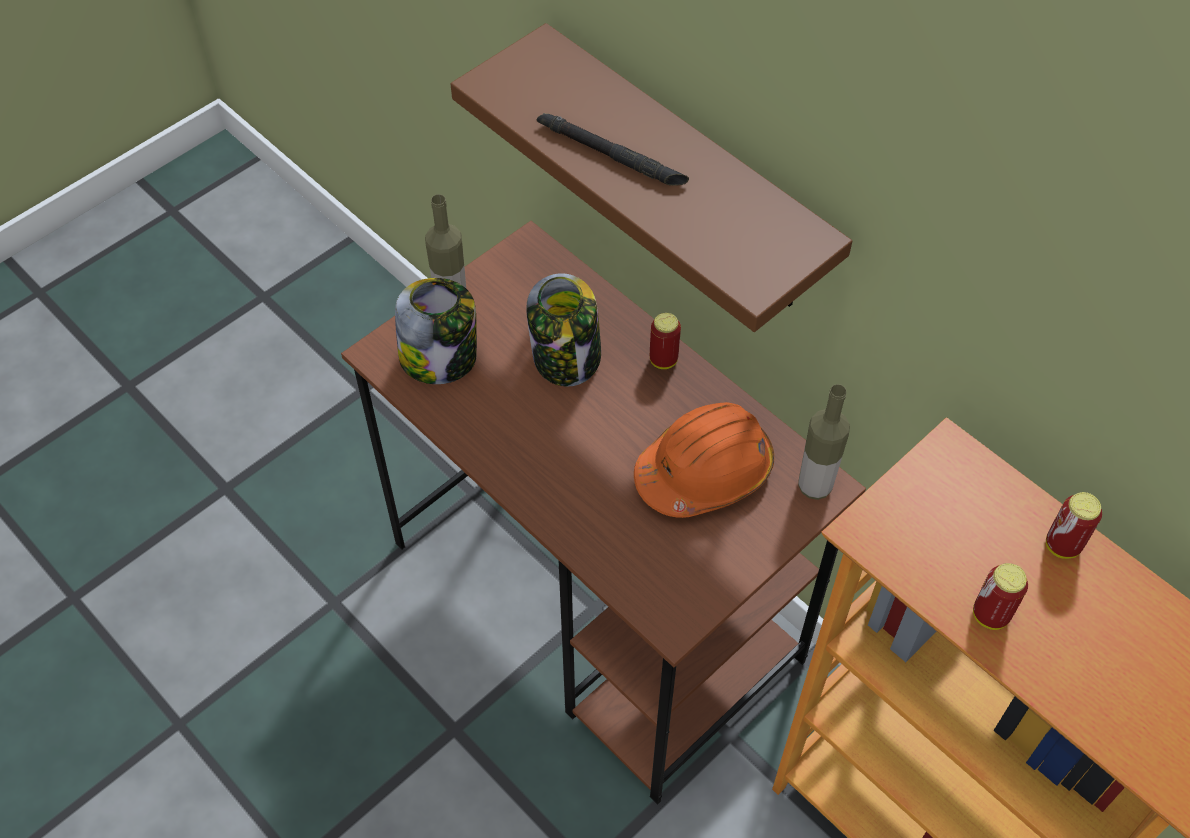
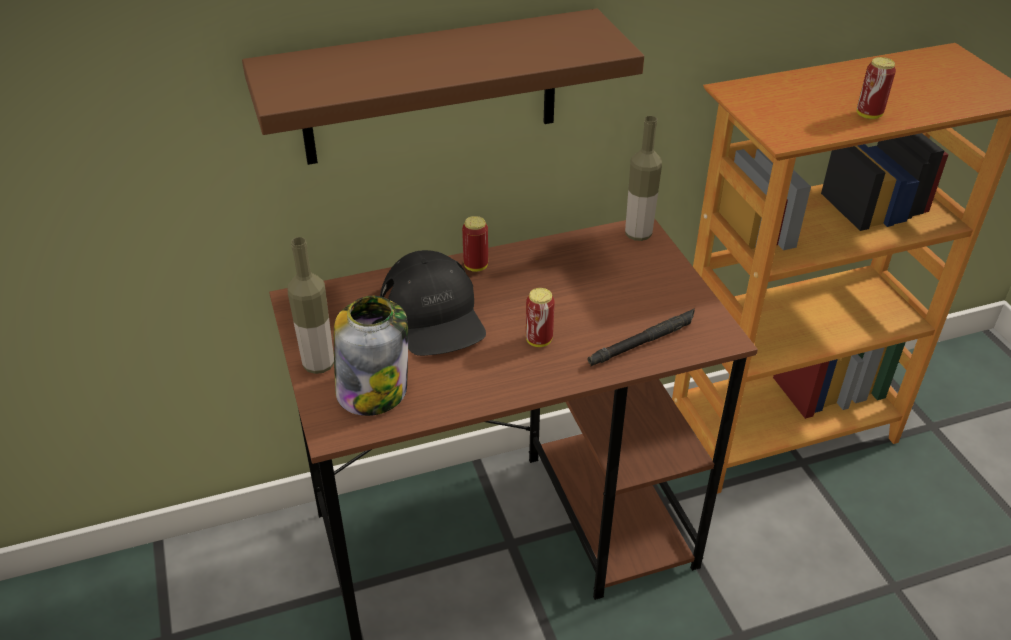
camera: 65 degrees left, 15 degrees down
jar [526,273,601,386] -> black cap [380,250,486,356]
black flashlight [537,113,689,186] -> black flashlight moved to [588,308,695,366]
orange hard hat [634,402,774,518] -> none
can [1046,492,1102,559] -> can moved to [526,288,555,347]

